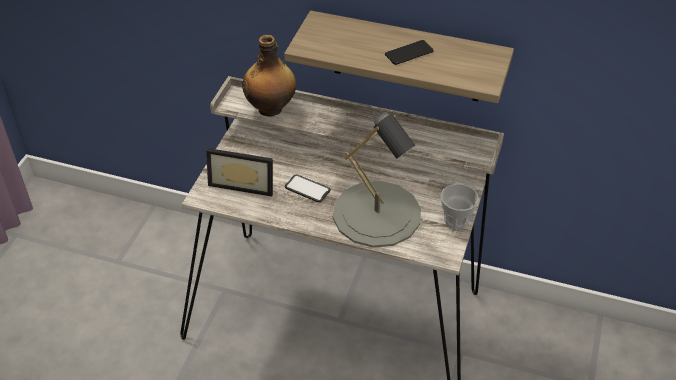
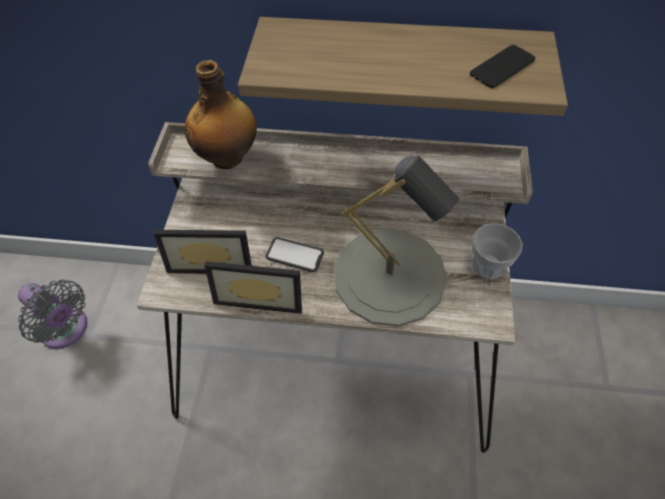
camera: 10 degrees left, 10 degrees up
phone [385,40,434,65] -> phone moved to [470,45,535,88]
none -> grey fan [18,280,87,349]
none -> picture frame [204,261,302,314]

